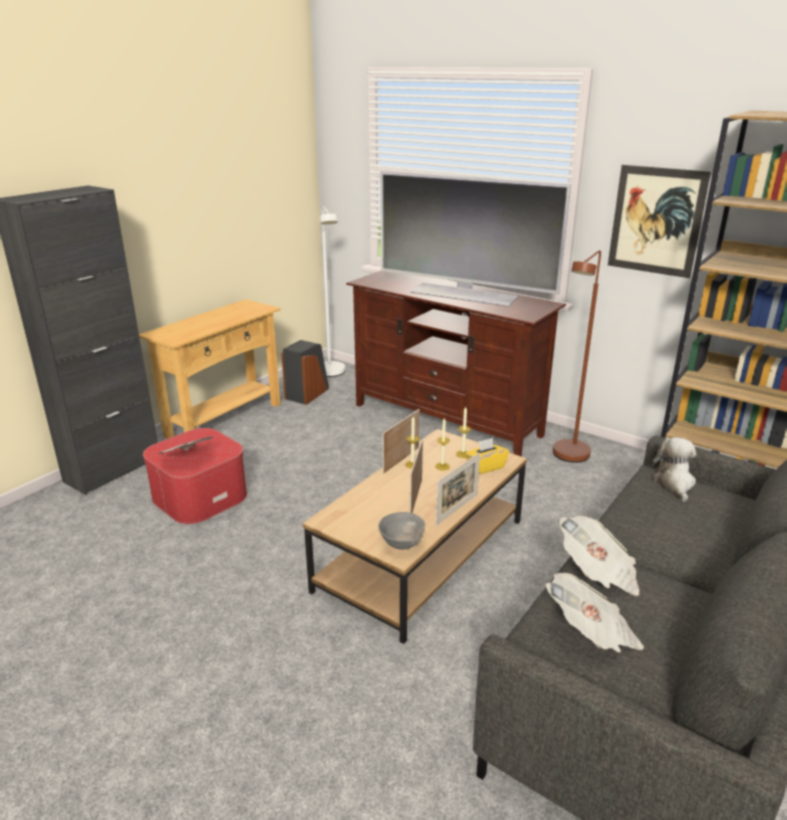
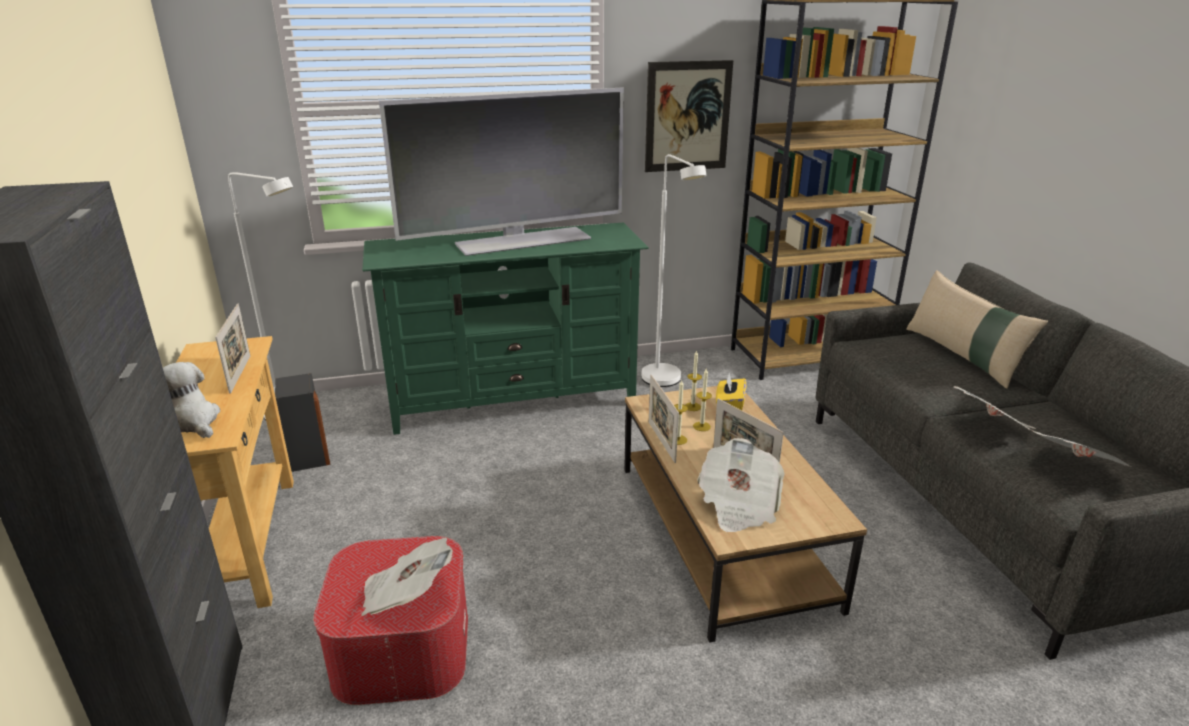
camera: 50 degrees left, 0 degrees up
brown tv stand [346,271,566,457] -> green tv stand [362,223,649,435]
grey bowl [378,512,425,550] -> none
picture frame [436,453,480,526] -> picture frame moved to [215,304,250,394]
brown floor lamp [553,250,601,463] -> white floor lamp [642,154,706,387]
plush toy [651,437,696,503] -> plush toy moved to [163,362,220,438]
none -> newspaper [698,438,785,532]
none -> beige pillow [906,270,1048,389]

